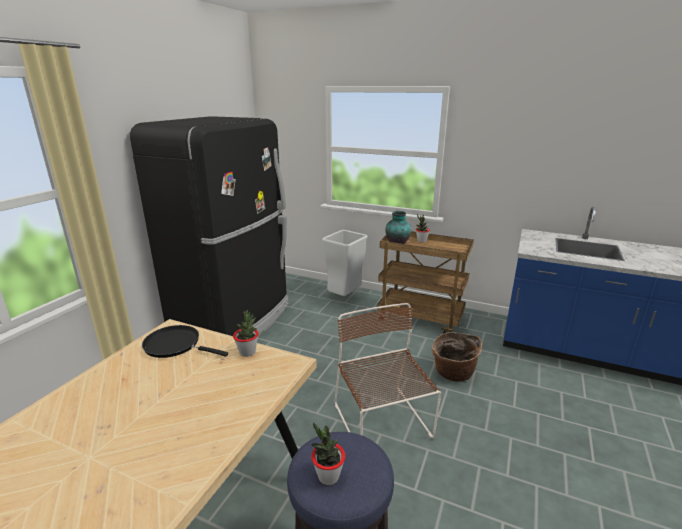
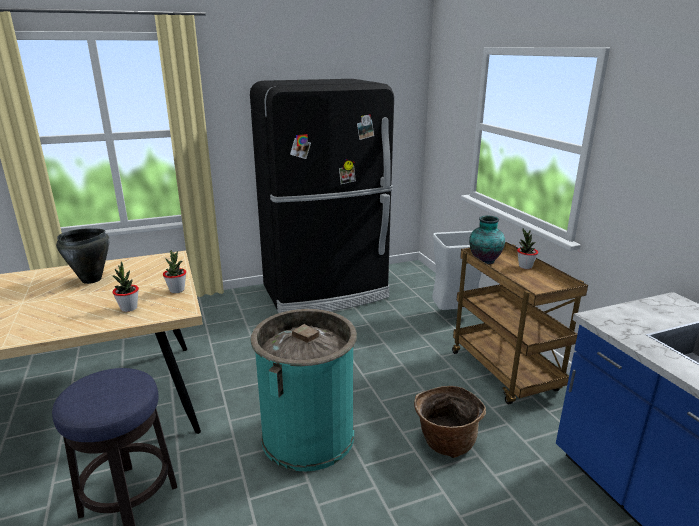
camera: 45 degrees right, 0 degrees up
black frying pan [142,325,228,358] -> none
potted plant [311,422,345,485] -> potted plant moved to [112,262,139,312]
brown chair [335,303,441,438] -> turquoise trash can [250,309,357,471]
none -> black cooking pot [56,228,110,284]

